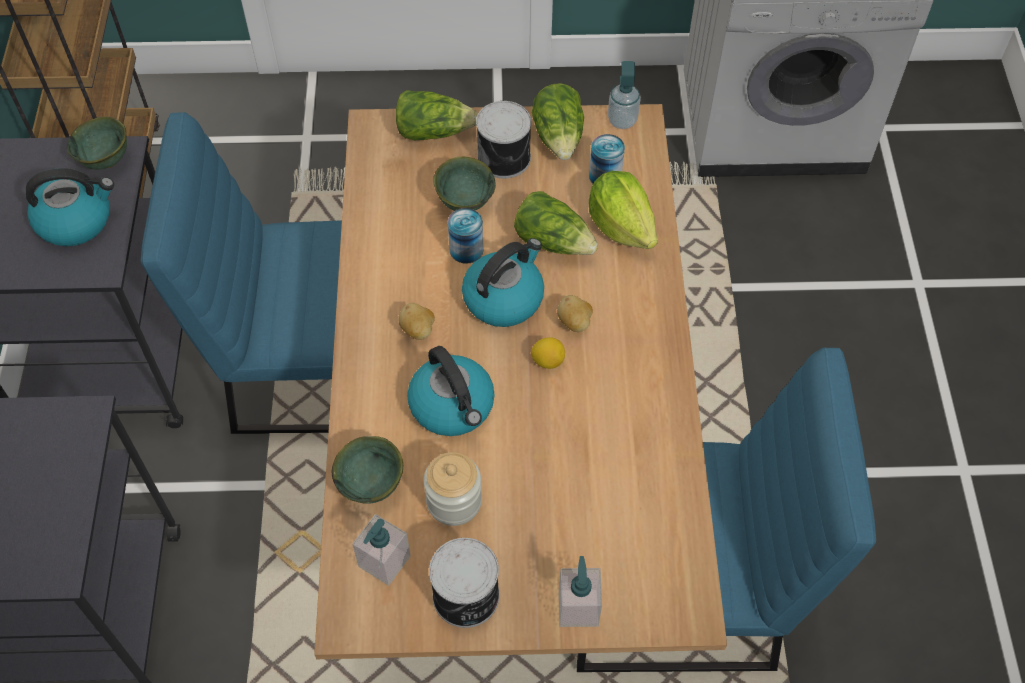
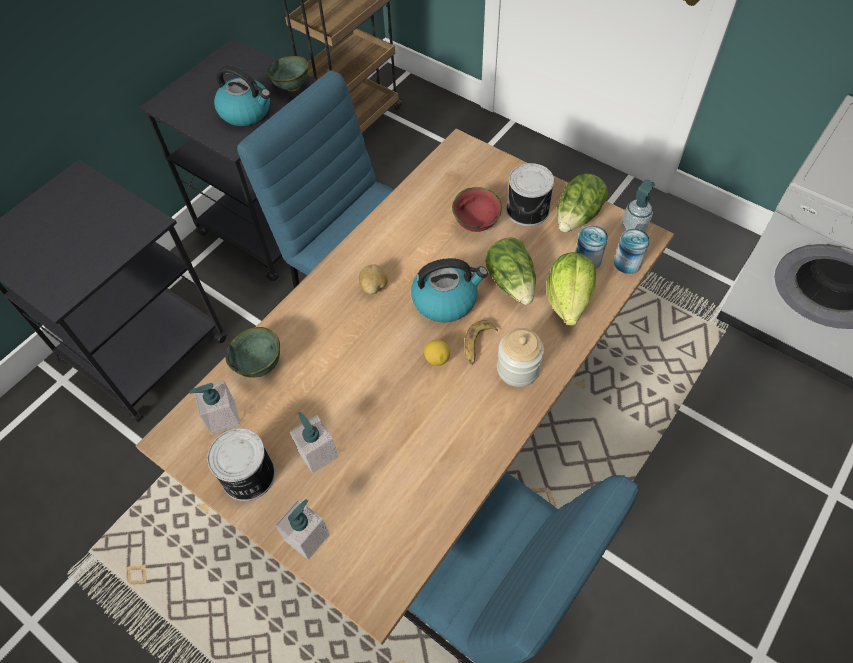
camera: 40 degrees right, 0 degrees up
lettuce [396,90,478,140] -> none
kettle [407,346,495,436] -> none
jar [423,452,482,526] -> jar moved to [497,328,544,387]
green bowl [433,157,496,211] -> red bowl [452,187,502,232]
can [448,208,484,264] -> can moved to [614,229,650,274]
potato [557,295,593,332] -> banana [464,320,498,365]
none -> soap dispenser [290,412,338,473]

